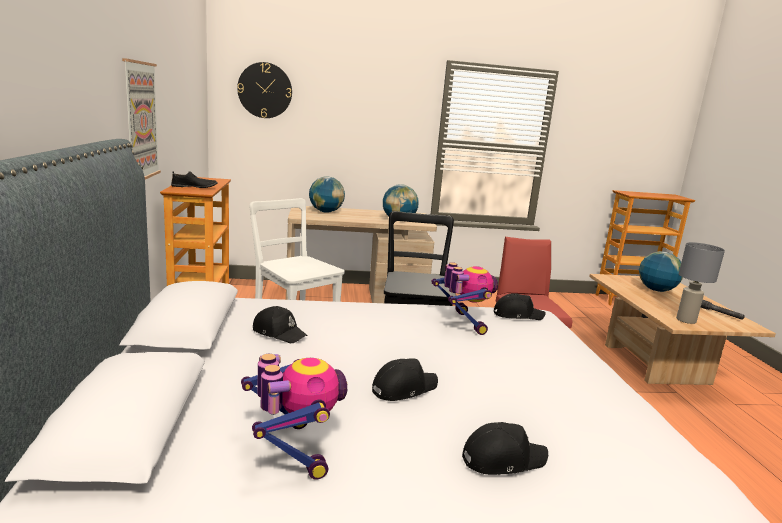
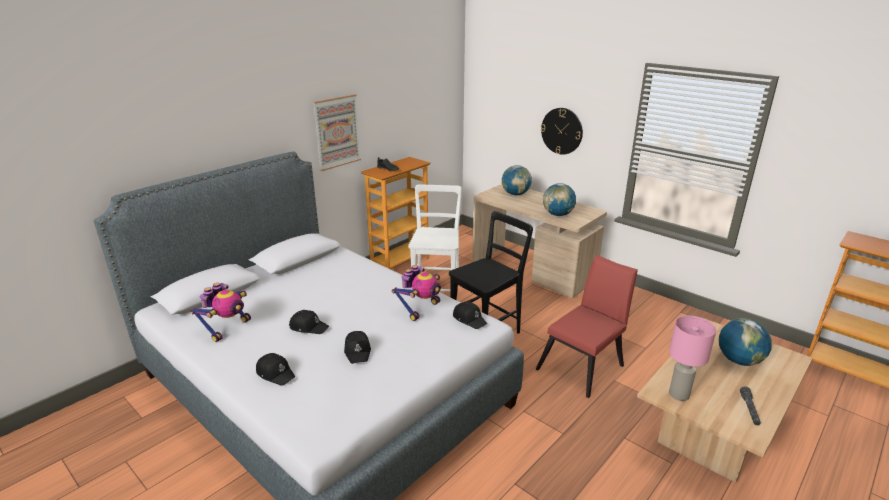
camera: 50 degrees right, 10 degrees up
wall clock [237,62,292,118] -> wall clock moved to [541,108,583,155]
black cap [253,306,308,343] -> black cap moved to [344,331,371,364]
grey table lamp [676,242,725,324] -> pink table lamp [669,316,716,401]

